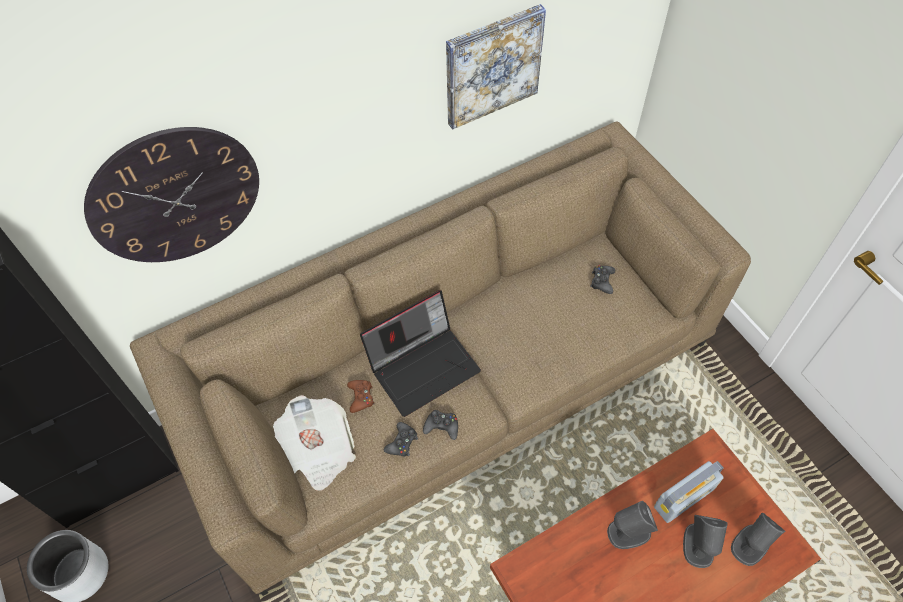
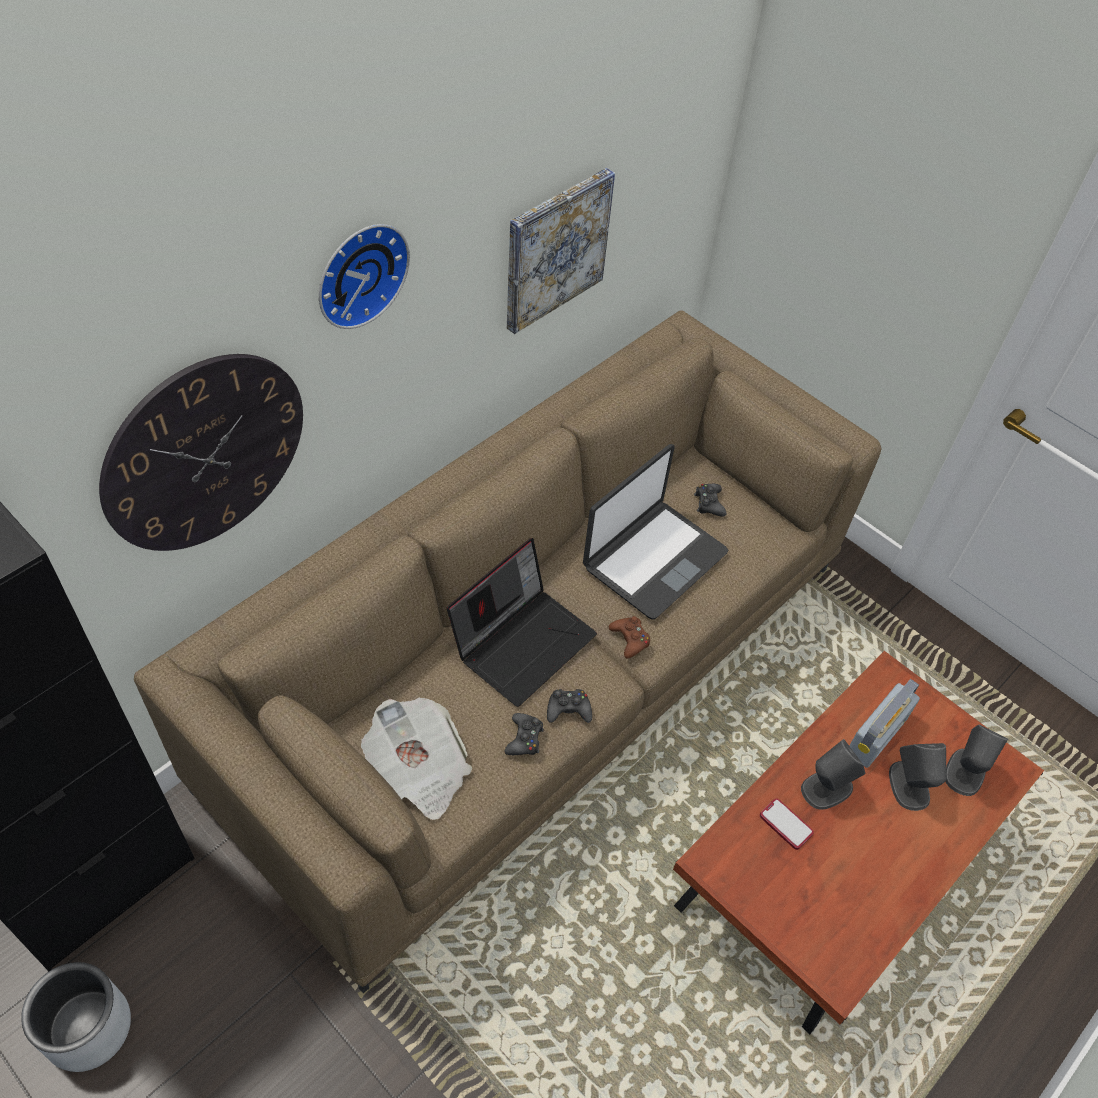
camera: 20 degrees left, 5 degrees down
brown game controller [347,380,374,413] -> brown game controller moved to [609,616,650,659]
none -> wall clock [319,224,410,329]
none -> laptop [583,444,728,620]
none -> phone [760,798,814,850]

